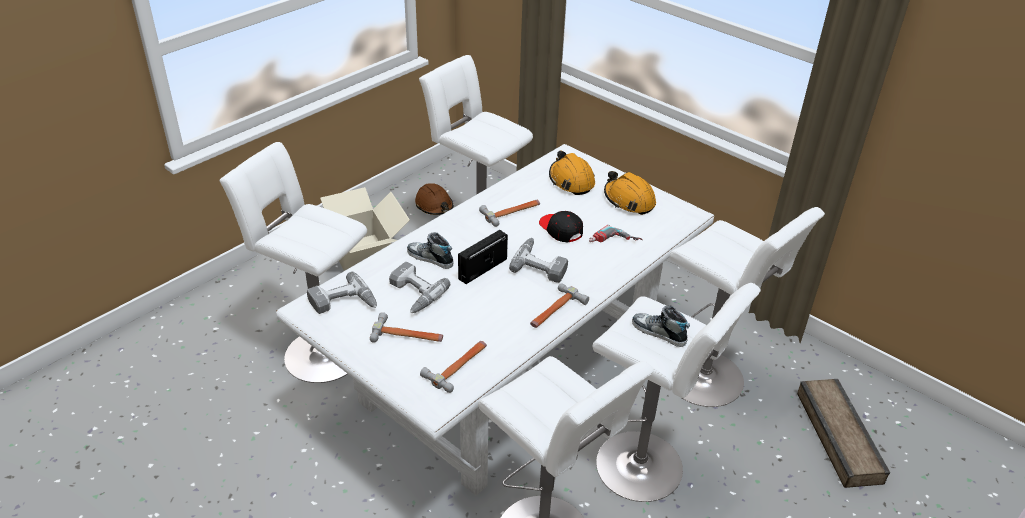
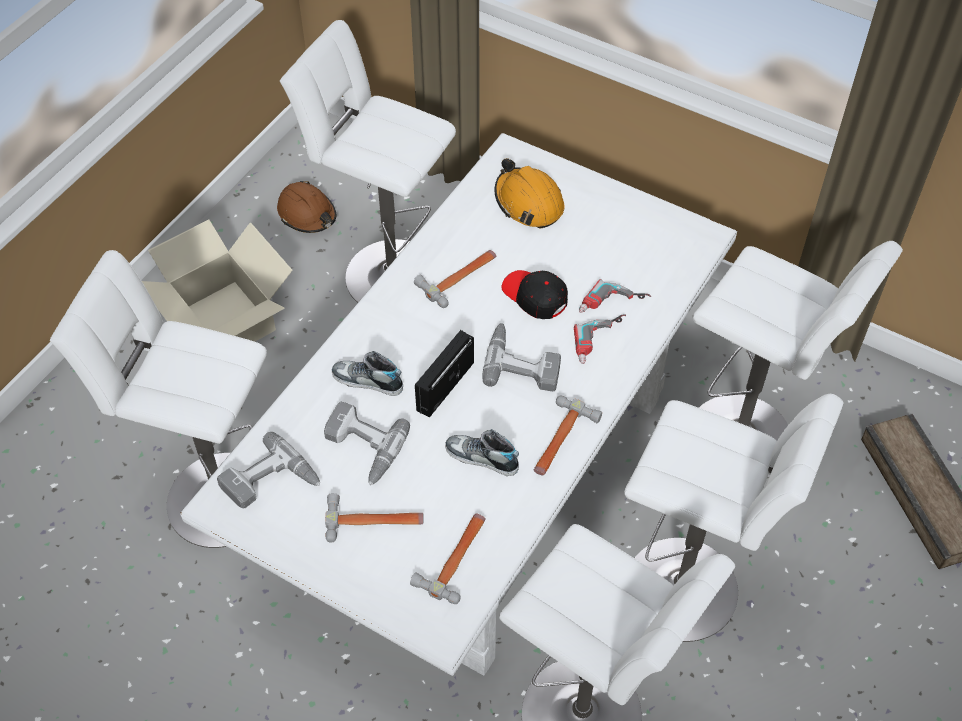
camera: 10 degrees left, 15 degrees up
orange hard hat [604,171,656,215] -> none
shoe [632,305,690,347] -> shoe moved to [445,429,519,476]
none -> power drill [574,314,626,364]

